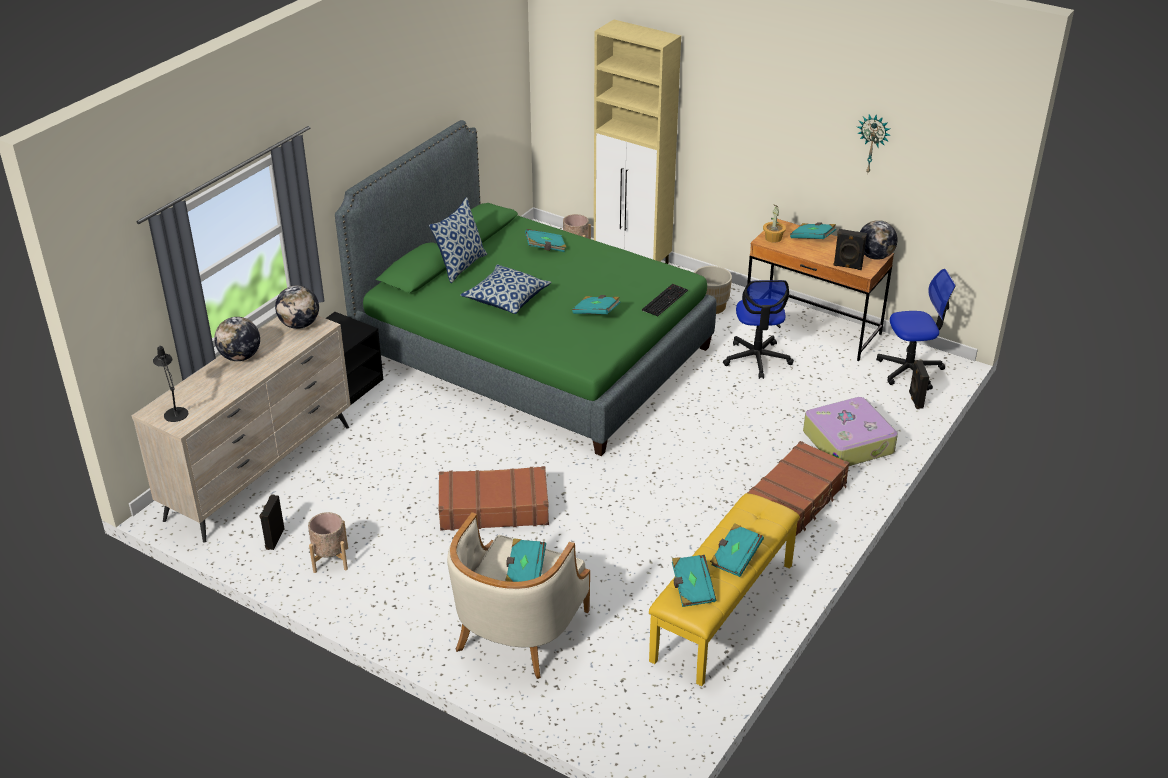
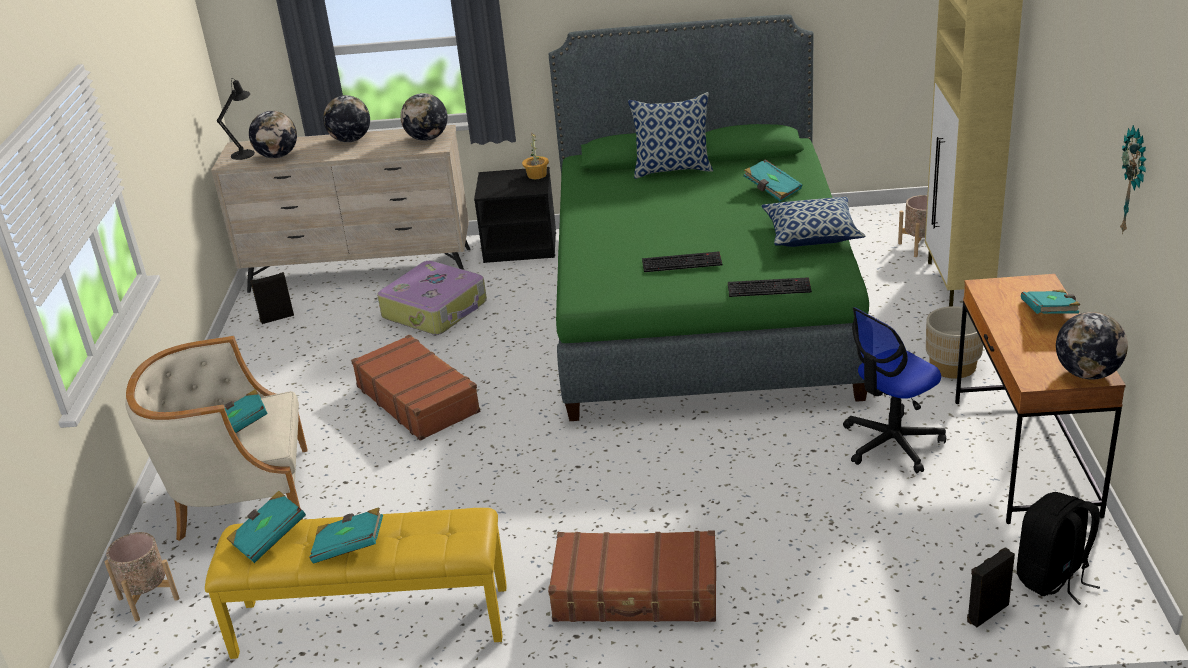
camera: 60 degrees right, 5 degrees down
beige planter [308,512,348,573] -> beige planter moved to [105,532,179,622]
pillow [460,264,551,314] -> pillow moved to [762,197,865,247]
turquoise book [572,295,621,314] -> keyboard [642,251,722,272]
potted plant [763,204,786,243] -> potted plant moved to [522,133,549,179]
suitcase [803,397,898,466] -> suitcase moved to [377,261,487,335]
black speaker [833,229,867,270] -> none
office chair [876,269,956,390] -> black backpack [1017,492,1100,605]
none -> globe [249,111,297,158]

